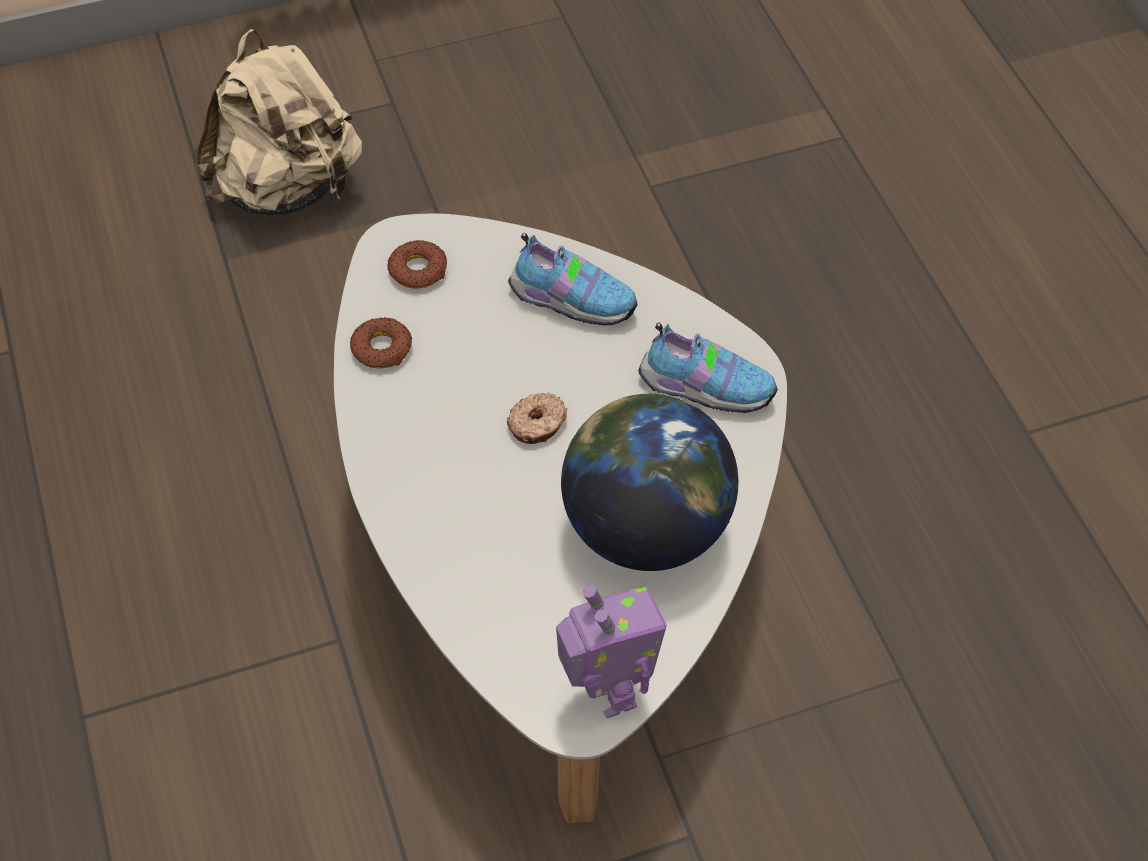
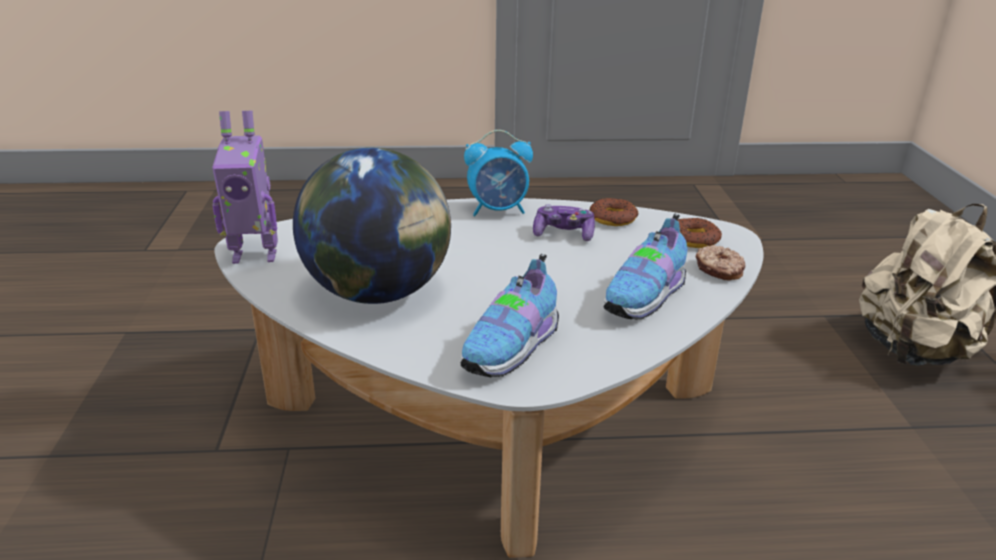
camera: 105 degrees right, 25 degrees down
donut [507,393,567,444] -> donut moved to [695,245,745,281]
none -> alarm clock [464,130,533,216]
none -> game controller [533,204,595,241]

